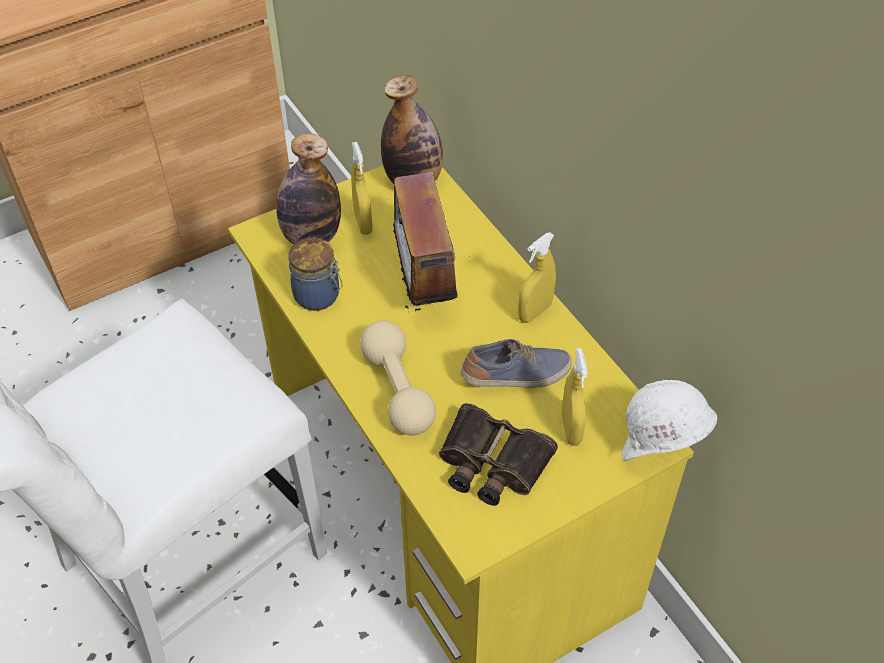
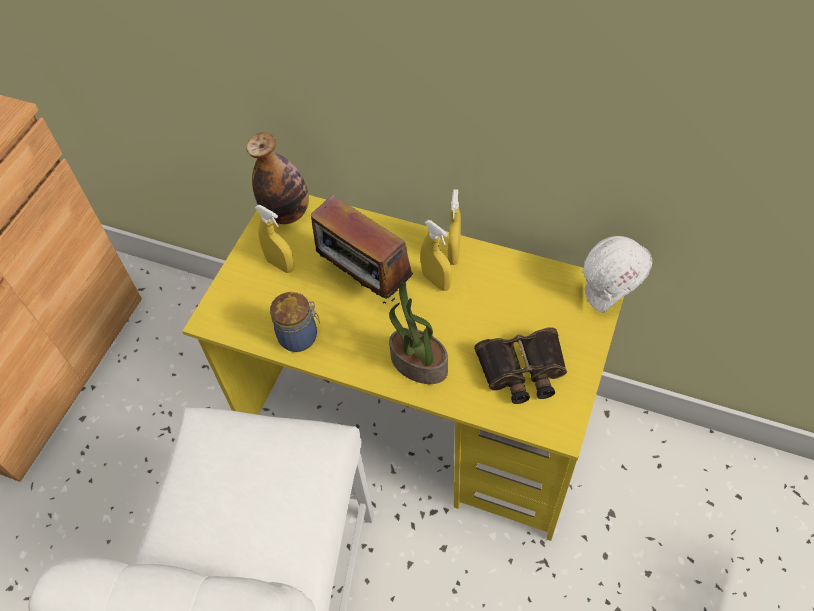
camera: 35 degrees left, 5 degrees up
bottle [276,133,341,245] -> none
beige dumbbell [360,321,436,435] -> potted plant [389,282,448,384]
shoe [461,339,572,388] -> none
yellow spray bottle [562,348,588,446] -> yellow spray bottle moved to [421,220,452,291]

